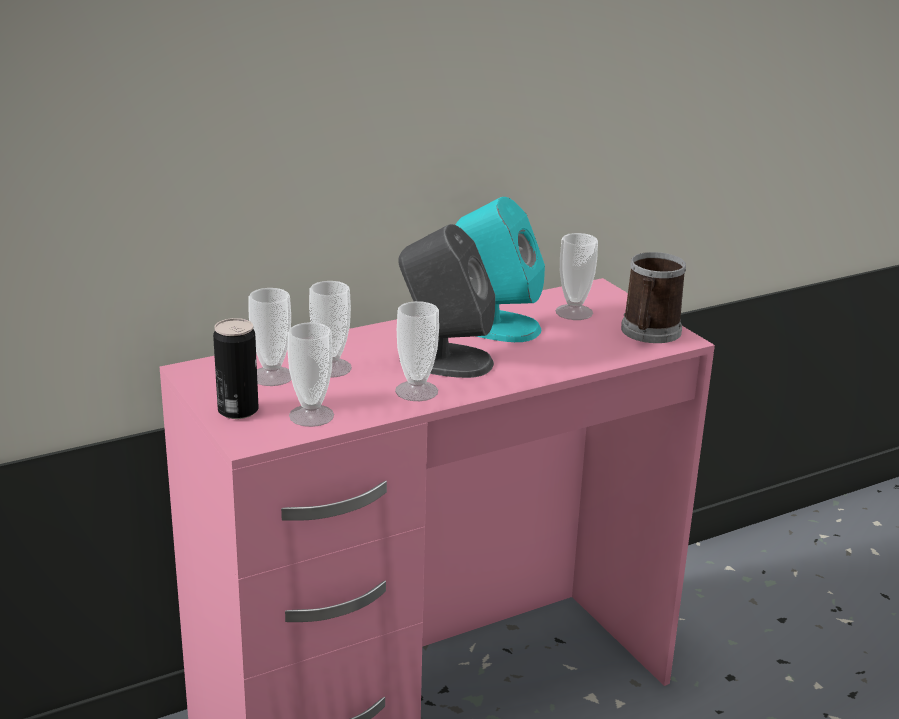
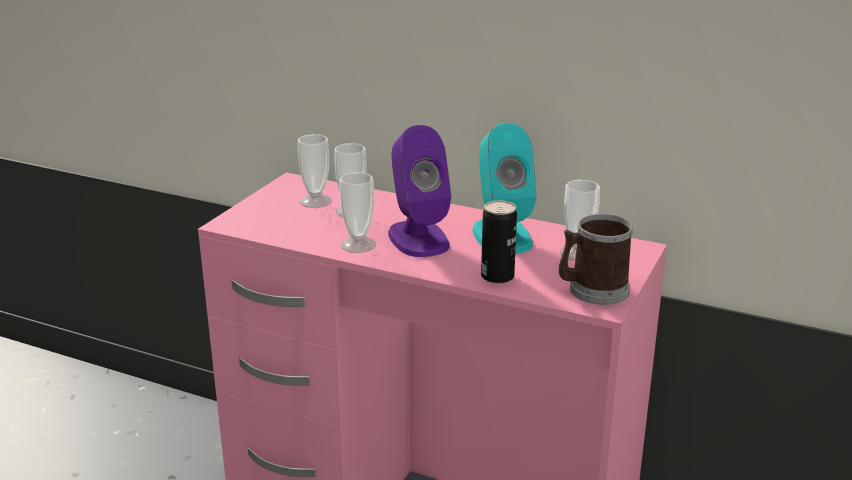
camera: 55 degrees right, 0 degrees up
can [213,318,259,419] -> can moved to [481,200,517,284]
cup [288,322,334,427] -> none
grey speaker [398,224,495,378] -> purple speaker [388,125,451,257]

